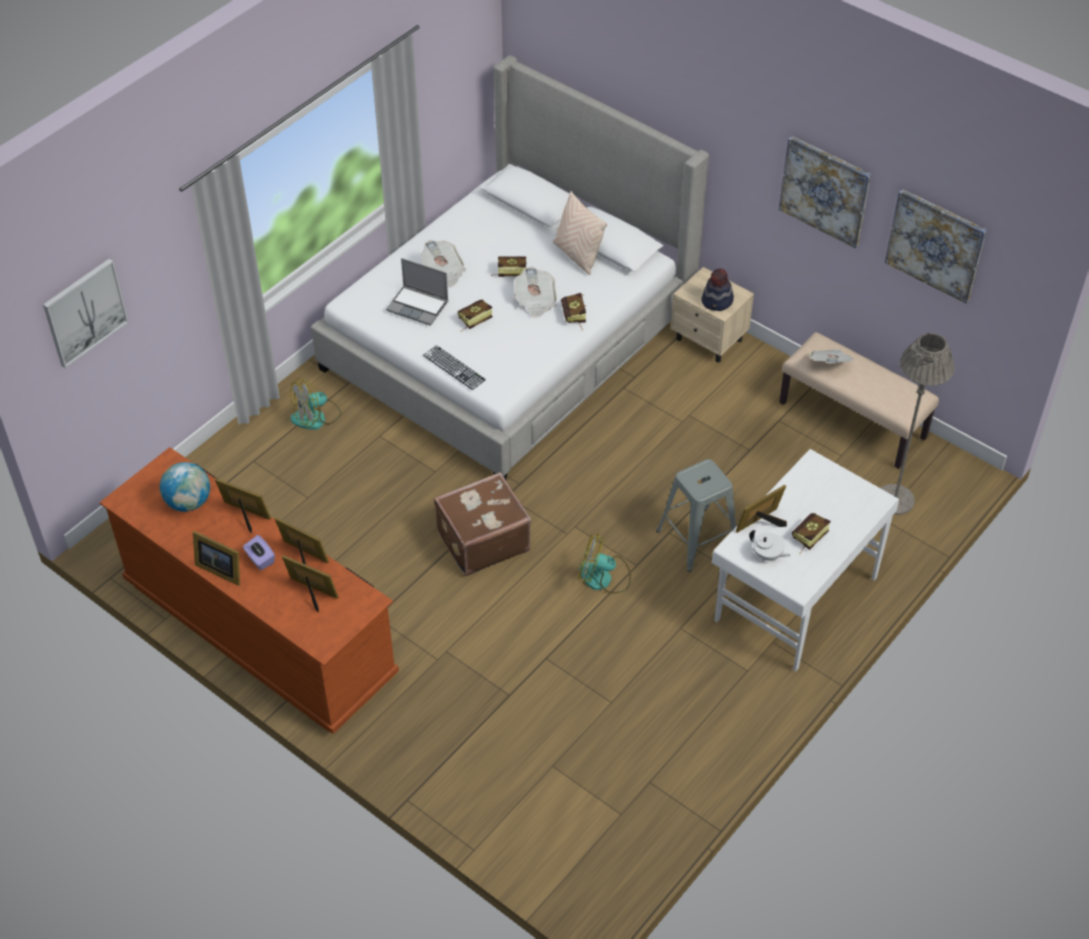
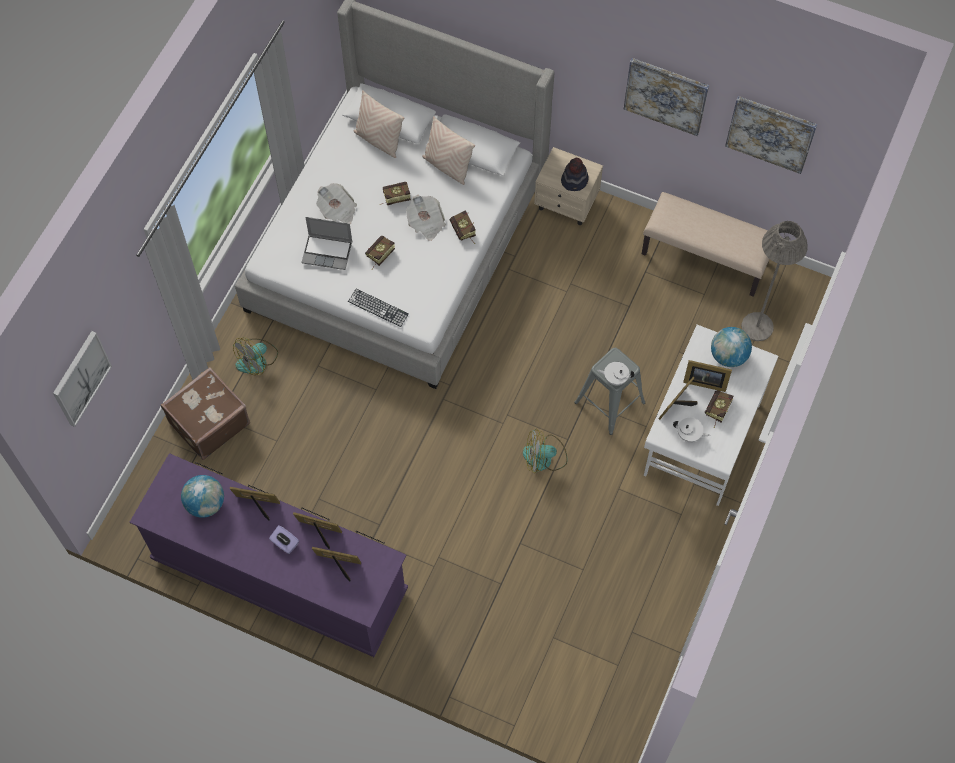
camera: 15 degrees left, 15 degrees up
brown dresser [99,447,399,734] -> purple dresser [130,453,408,657]
picture frame [193,531,240,586] -> picture frame moved to [683,360,732,392]
brown suitcase [434,472,531,576] -> brown suitcase moved to [161,367,250,460]
newspaper [809,349,854,364] -> none
none -> beige pillow [353,90,404,158]
none -> white teapot [597,362,634,385]
none -> globe [711,327,752,367]

